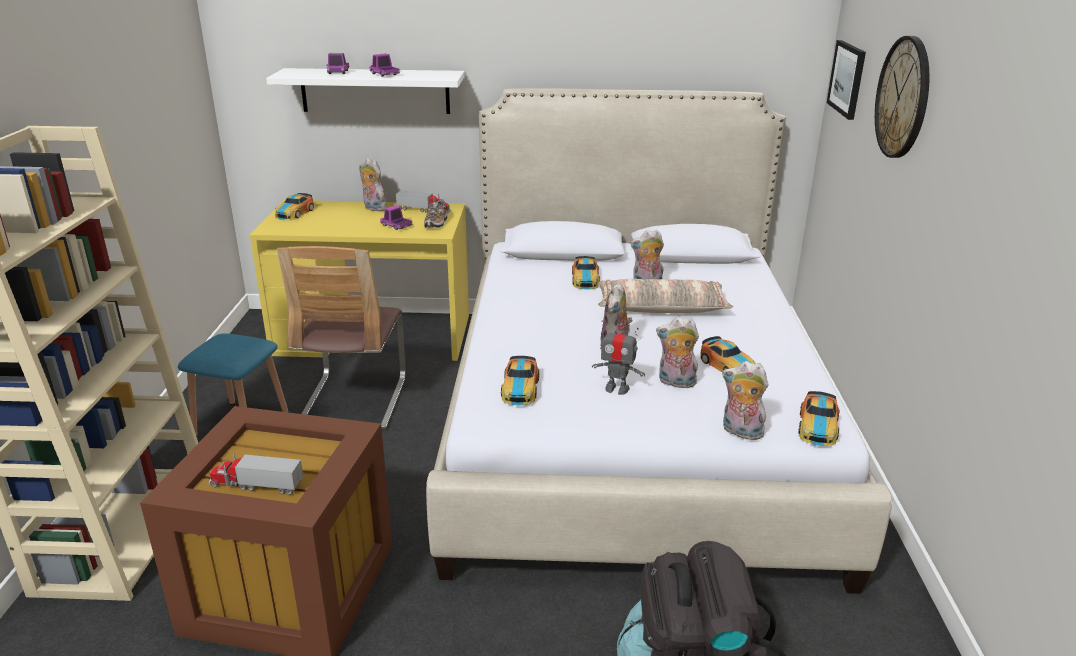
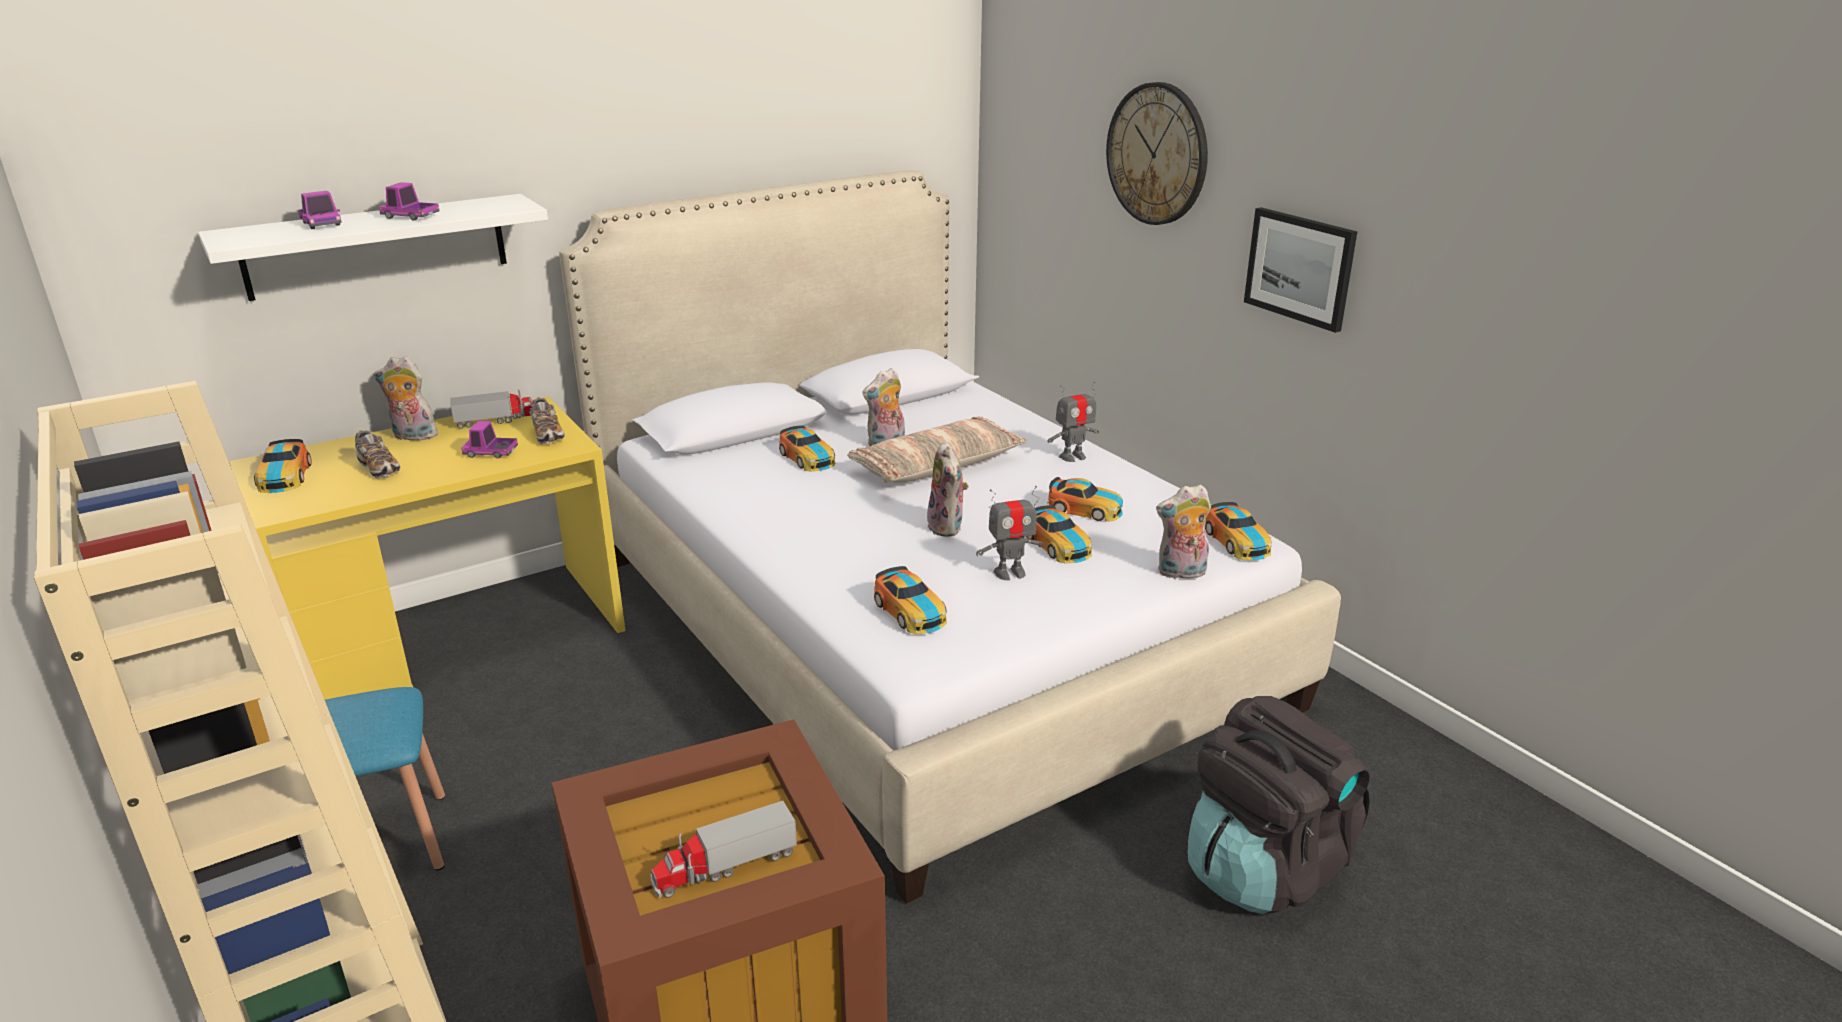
camera: 35 degrees left, 0 degrees up
chair [277,246,406,430] -> none
plush toy [656,317,699,388] -> toy car [1026,505,1092,563]
picture [827,40,866,120] -> picture moved to [1244,207,1357,333]
none -> shoe [355,430,400,479]
none -> toy robot [1047,381,1099,462]

